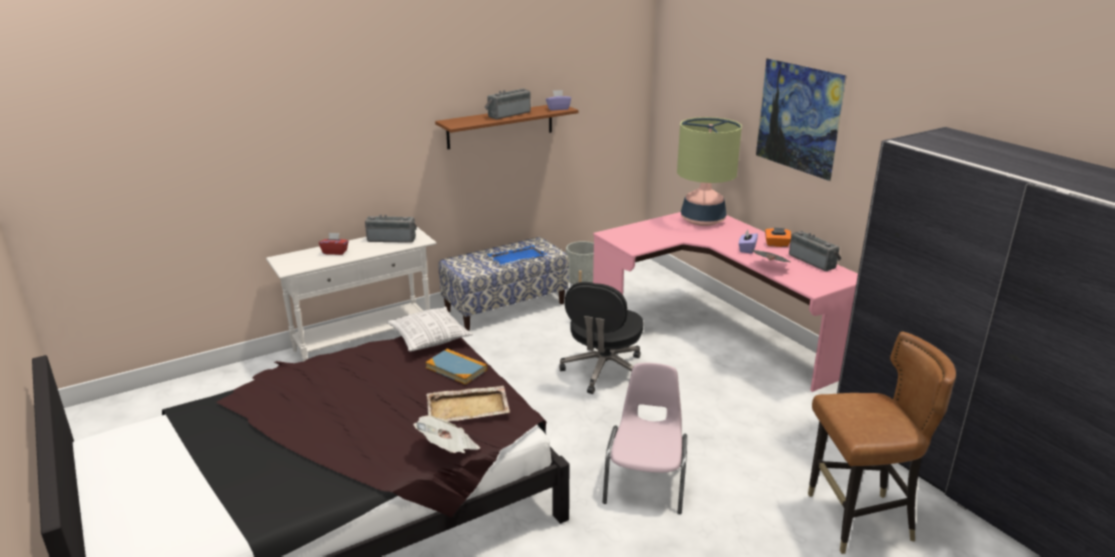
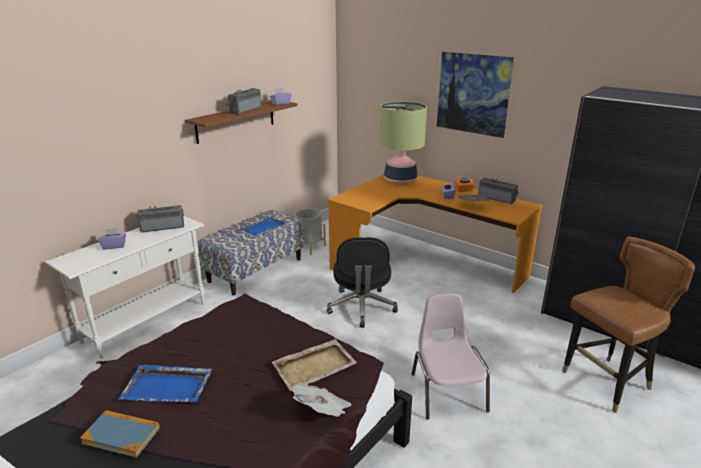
camera: 20 degrees left, 0 degrees up
red tissue box [319,233,349,255] -> purple tissue box [98,228,126,249]
pillow [387,307,473,352] -> none
book [425,349,487,385] -> book moved to [80,410,160,458]
pink desk [593,212,858,392] -> orange desk [328,175,543,293]
none -> blue tray [118,365,212,402]

